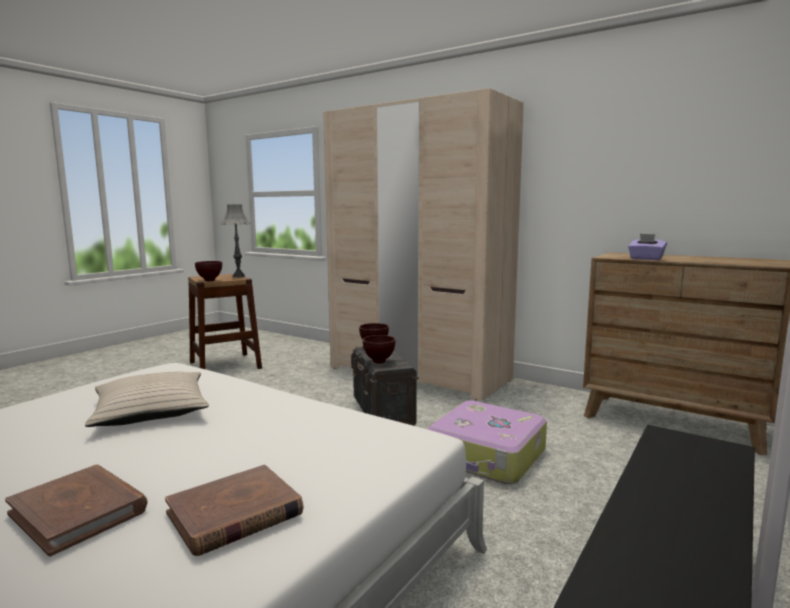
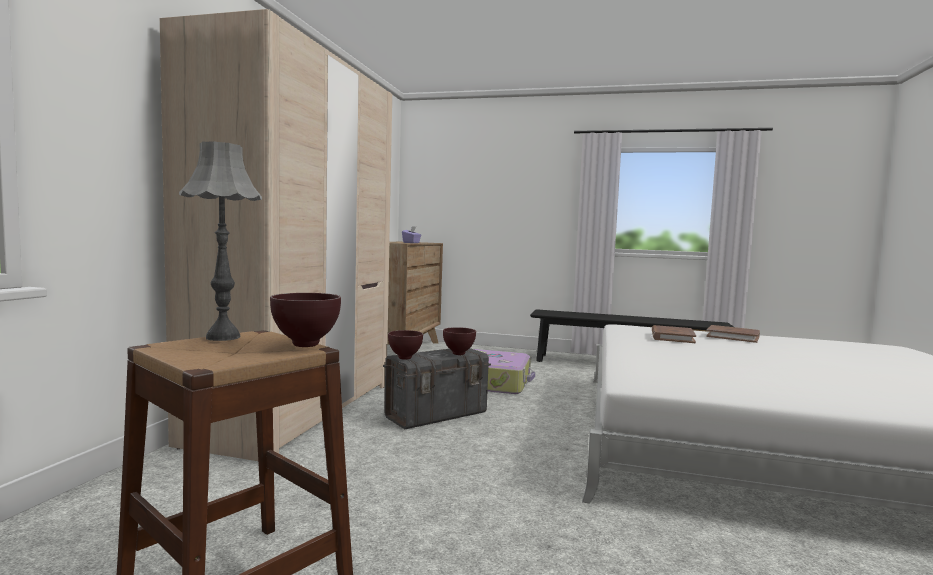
camera: 110 degrees left, 5 degrees down
brown book [5,465,148,557] -> brown book moved to [652,325,696,343]
beige pillow [85,372,209,427] -> none

